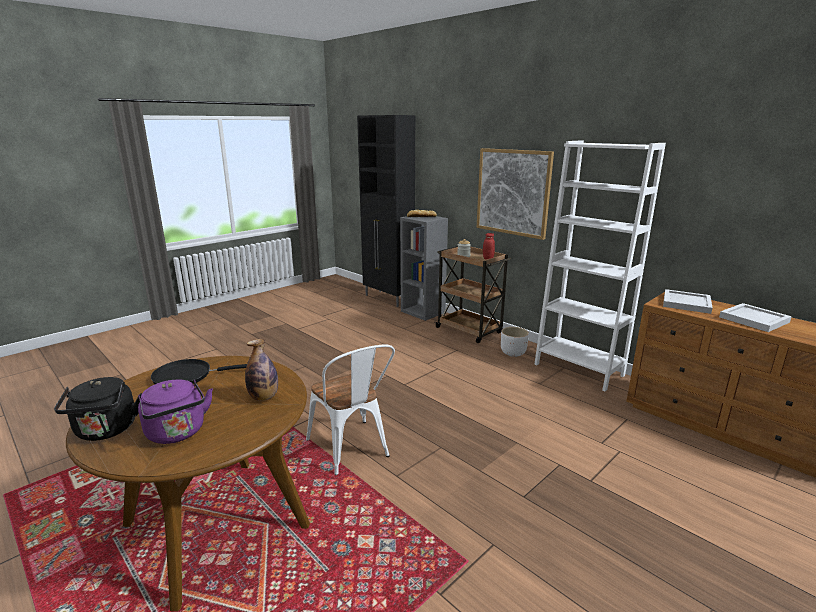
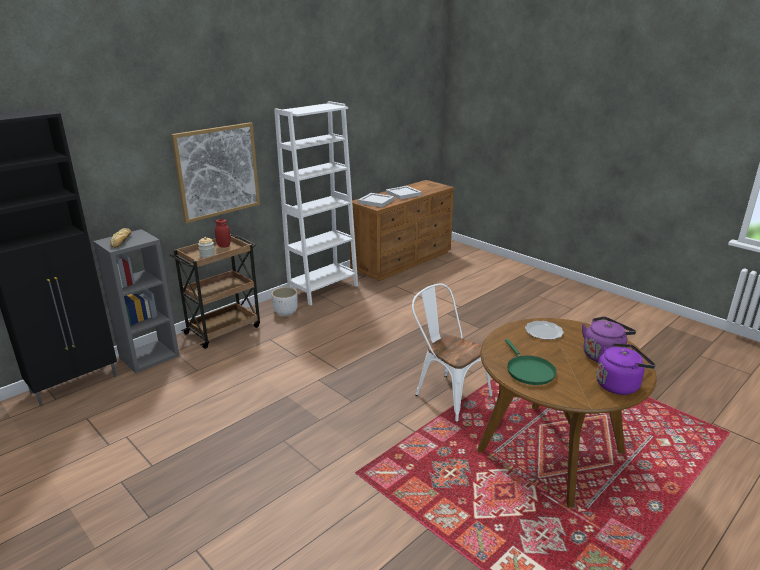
camera: 90 degrees left, 5 degrees up
black kettle [54,377,142,441] -> purple kettle [596,343,656,395]
black frying pan [151,359,247,384] -> green frying pan [505,339,557,385]
bottle [245,339,278,401] -> plate [525,321,564,340]
white chair [306,344,395,475] -> white chair turned 105 degrees counterclockwise [412,284,492,422]

